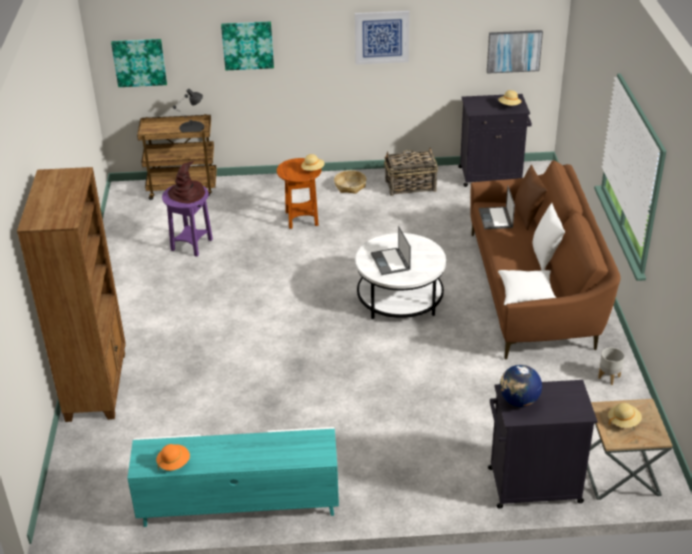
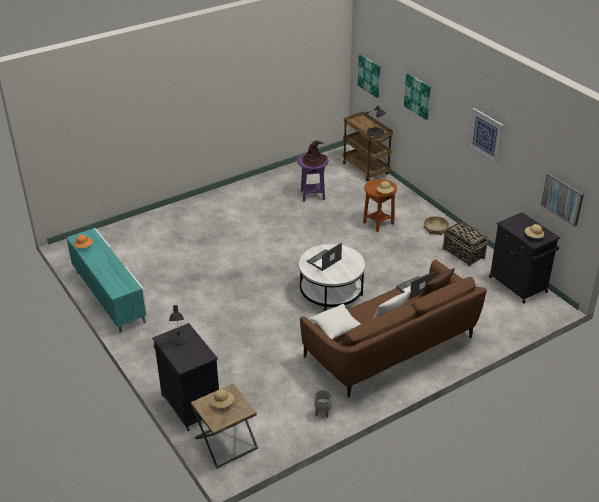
camera: 60 degrees right, 0 degrees up
brown bookcase [17,167,126,422] -> none
globe [500,365,542,407] -> black table lamp [167,305,191,345]

